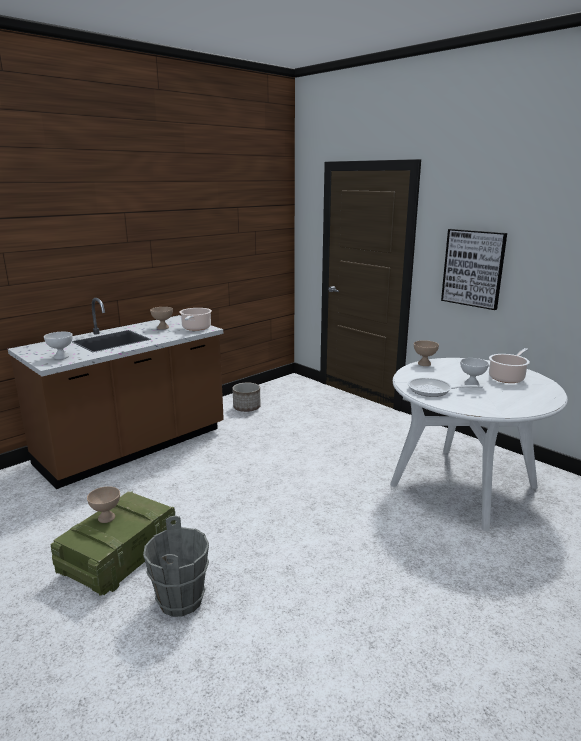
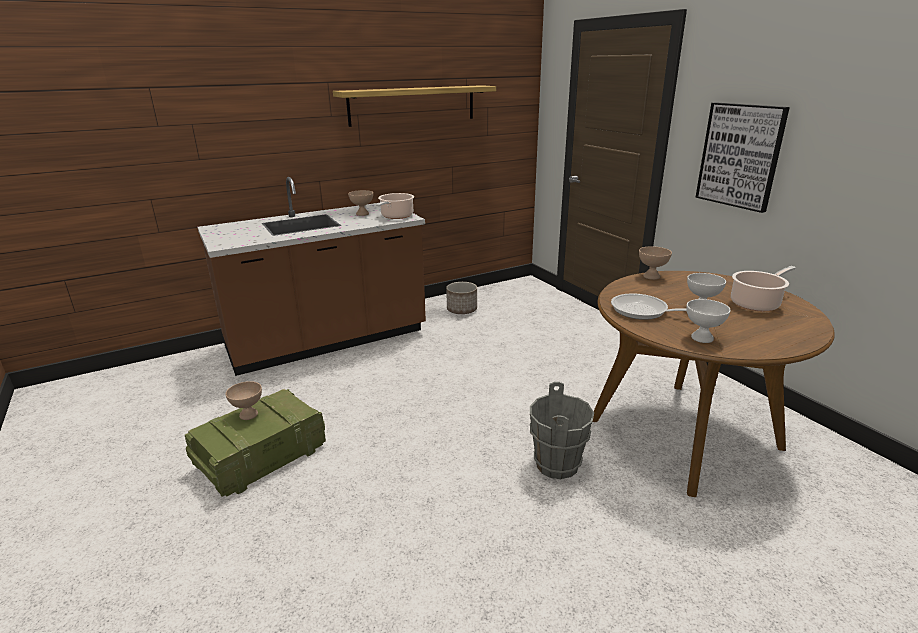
camera: 15 degrees right, 5 degrees up
white bowl [44,332,73,359] -> white bowl moved to [687,299,731,343]
grey bucket [143,515,209,617] -> grey bucket moved to [530,382,594,479]
white dining table [390,358,568,531] -> brown dining table [593,271,835,497]
none -> shelf [333,85,496,127]

